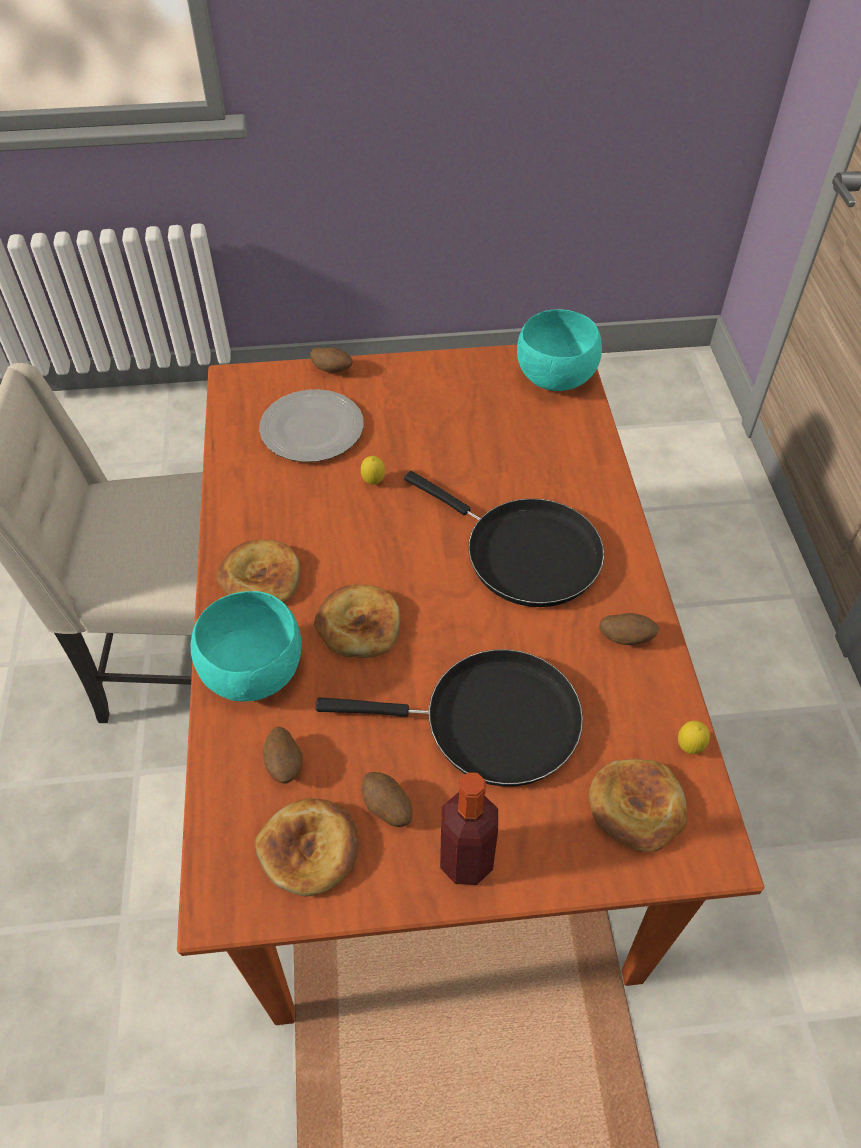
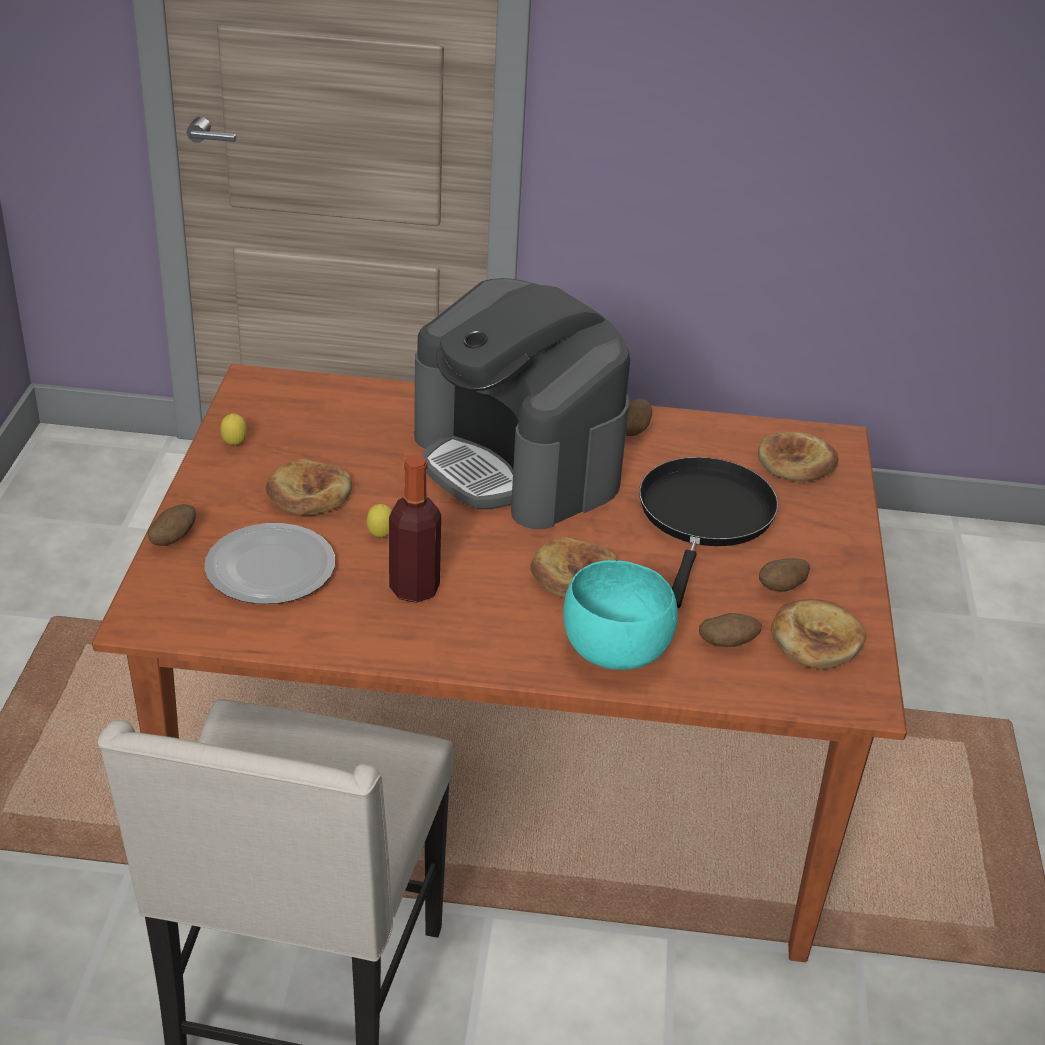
camera: 80 degrees left, 15 degrees down
bread [216,540,300,603] -> bread moved to [266,459,352,515]
black frying pan [404,471,604,607] -> coffee machine [414,278,630,529]
bottle [440,772,498,885] -> bottle moved to [389,455,441,603]
turquoise bowl [517,309,602,391] -> none
lemon [678,721,710,754] -> lemon moved to [220,413,247,446]

